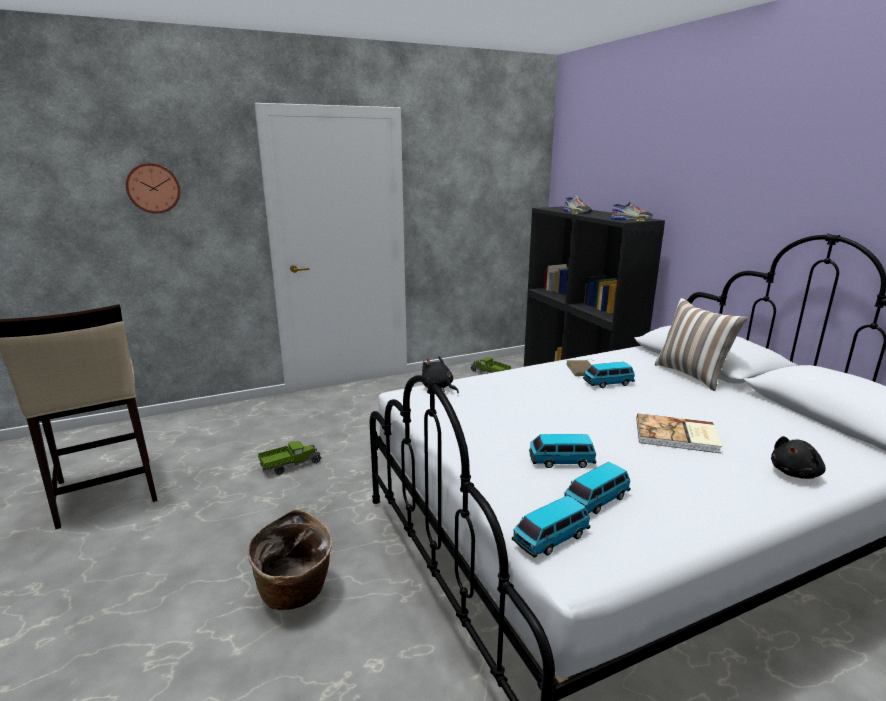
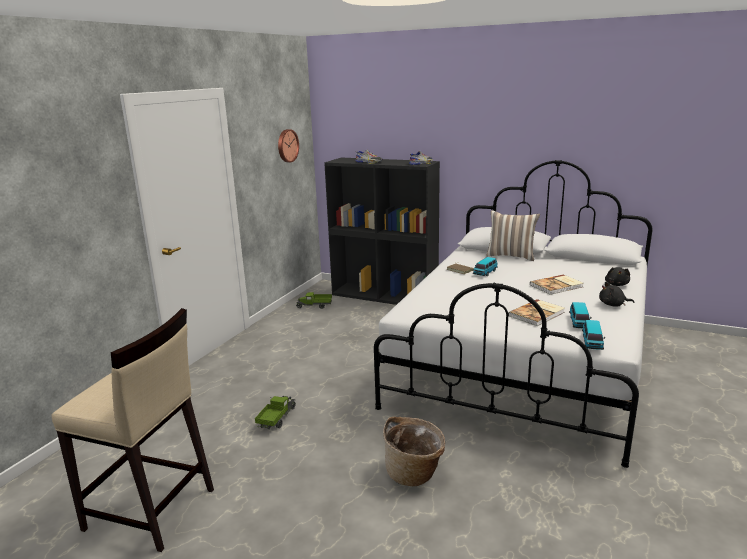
camera: 40 degrees left, 0 degrees up
wall clock [126,163,180,214] -> wall clock moved to [278,129,299,162]
black plush toy [422,356,459,393] -> black plush toy moved to [599,282,634,307]
toy car [529,434,596,468] -> book [508,299,565,326]

